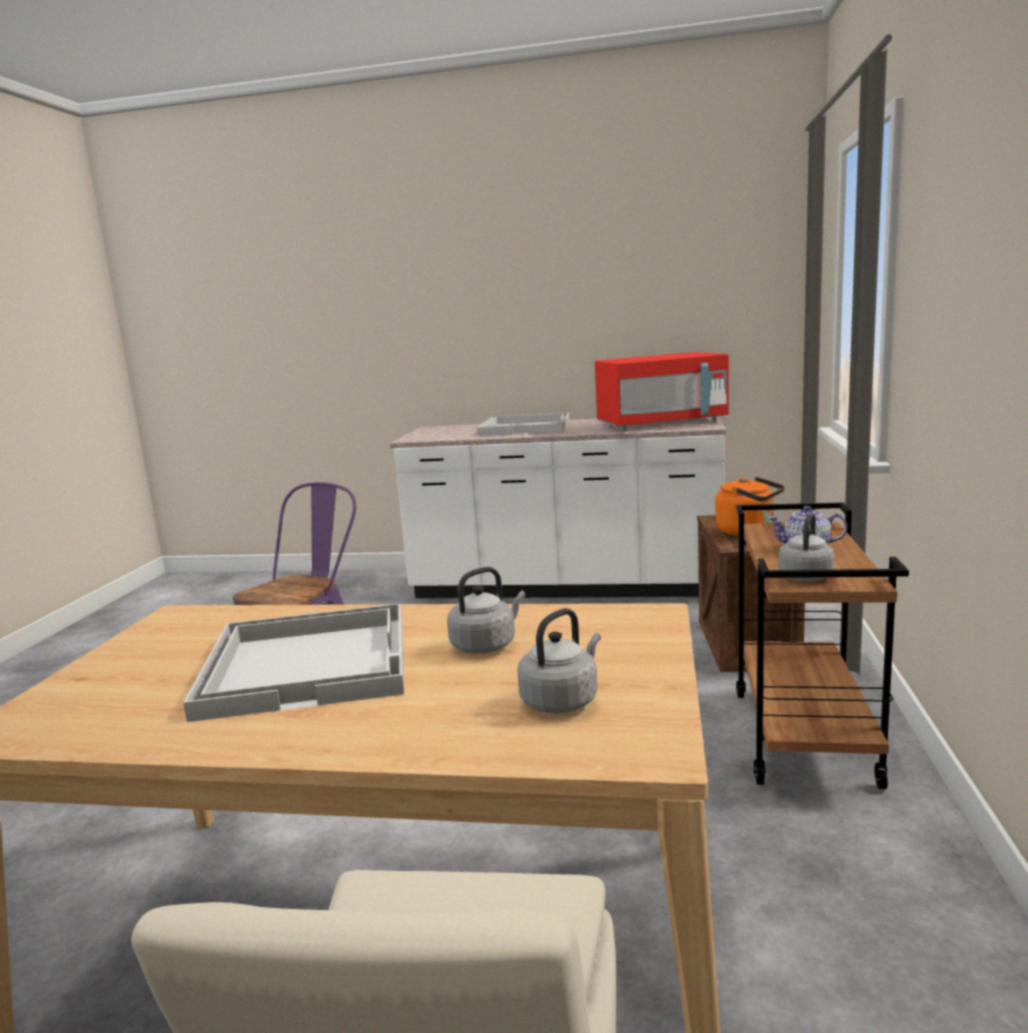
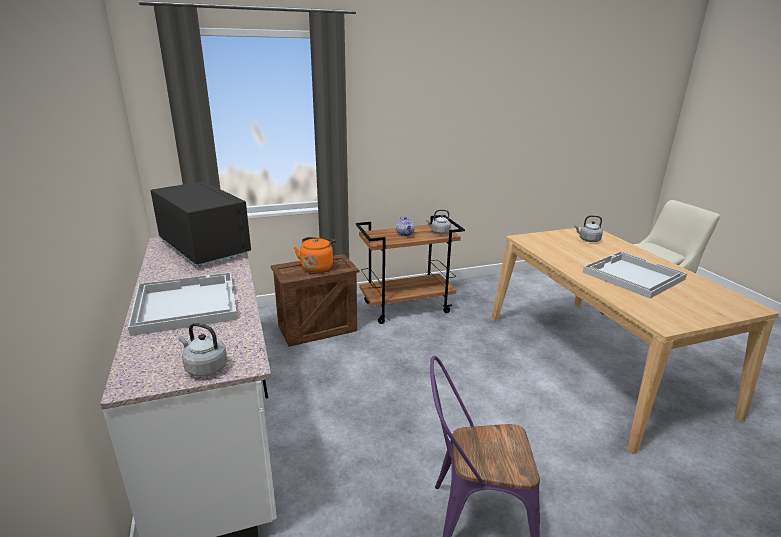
camera: 120 degrees left, 10 degrees up
grey kettle [447,567,525,654] -> grey kettle moved to [179,323,227,377]
red microwave [595,352,729,430] -> black microwave [151,181,251,267]

